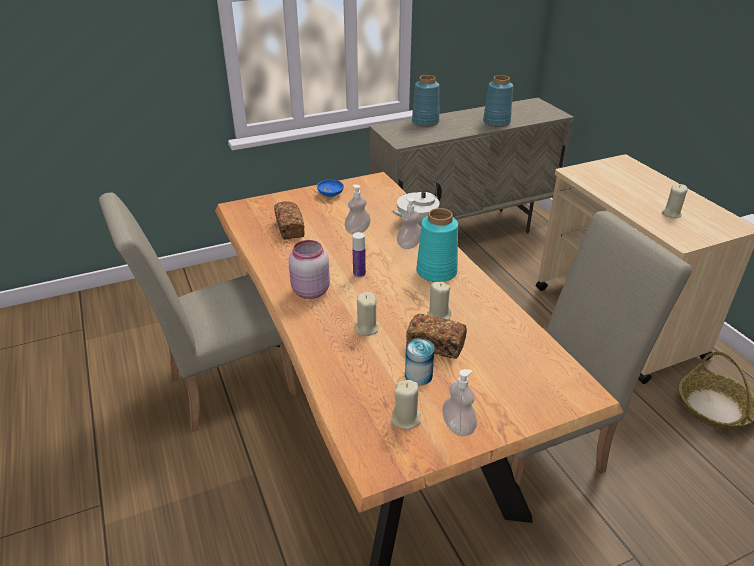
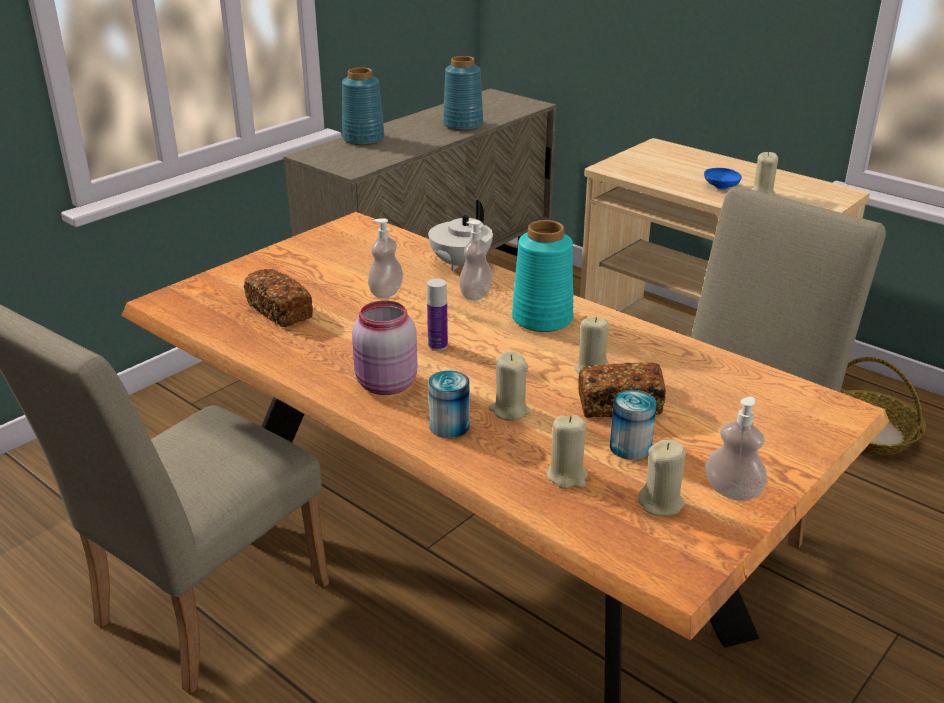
camera: 25 degrees left, 5 degrees down
blue bowl [317,180,344,197] -> blue bowl moved to [704,168,742,190]
none -> can [428,370,470,438]
none -> beige candle [547,415,588,489]

